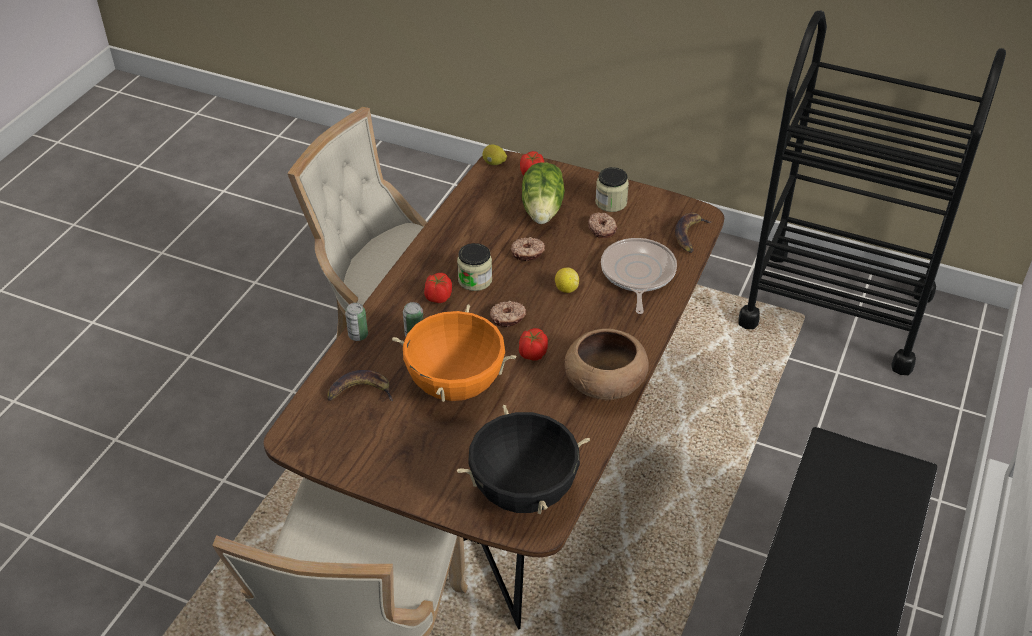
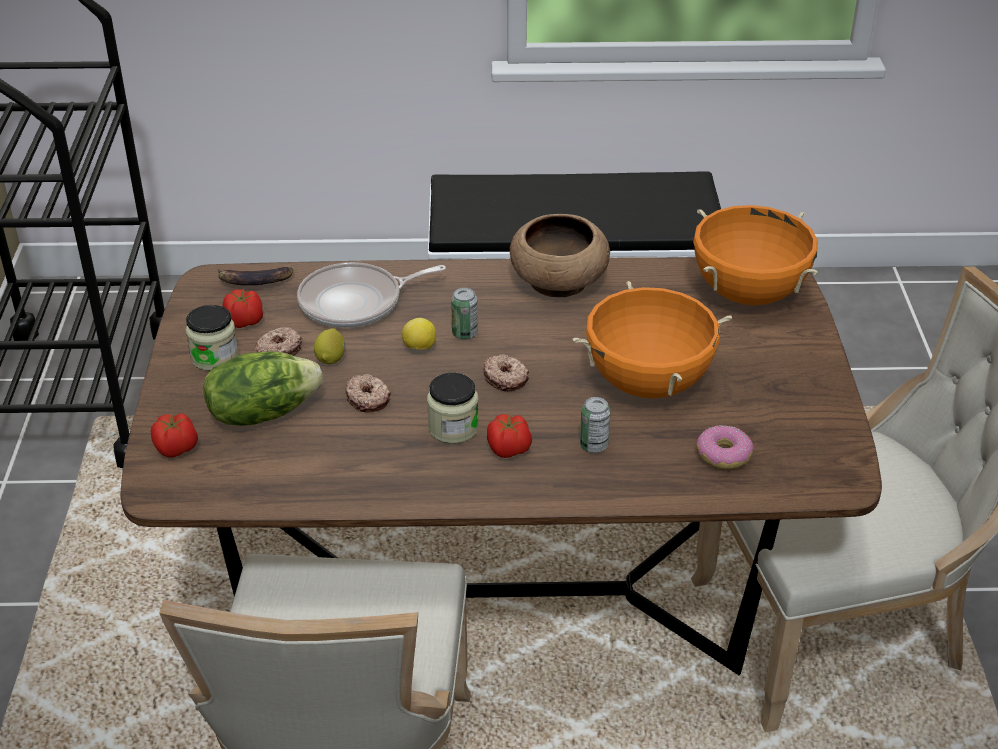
camera: 115 degrees left, 5 degrees down
banana [327,370,393,401] -> donut [697,425,753,470]
can [345,303,368,341] -> can moved to [451,288,478,340]
black cooking pot [457,405,590,514] -> orange cooking pot [693,205,818,305]
lemon [483,144,507,165] -> lemon moved to [314,329,345,364]
tomato [519,328,548,361] -> tomato moved to [222,289,263,328]

